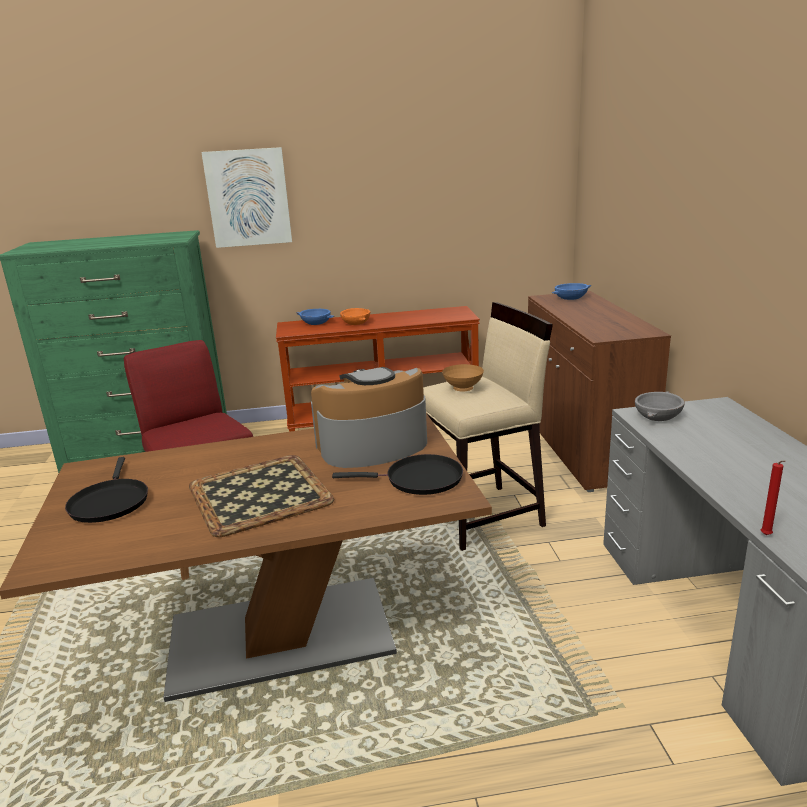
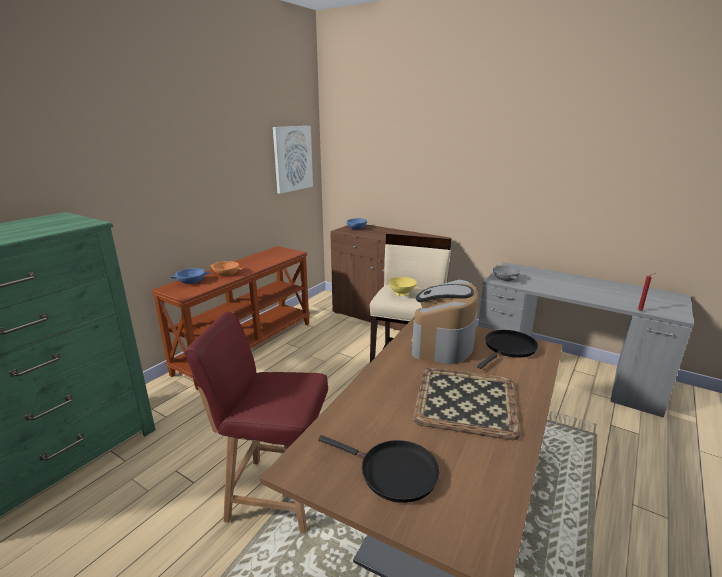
camera: 50 degrees left, 0 degrees up
picture [201,147,292,248] -> picture moved to [273,126,313,194]
brown bowl [442,364,484,391] -> yellow bowl [388,277,417,296]

